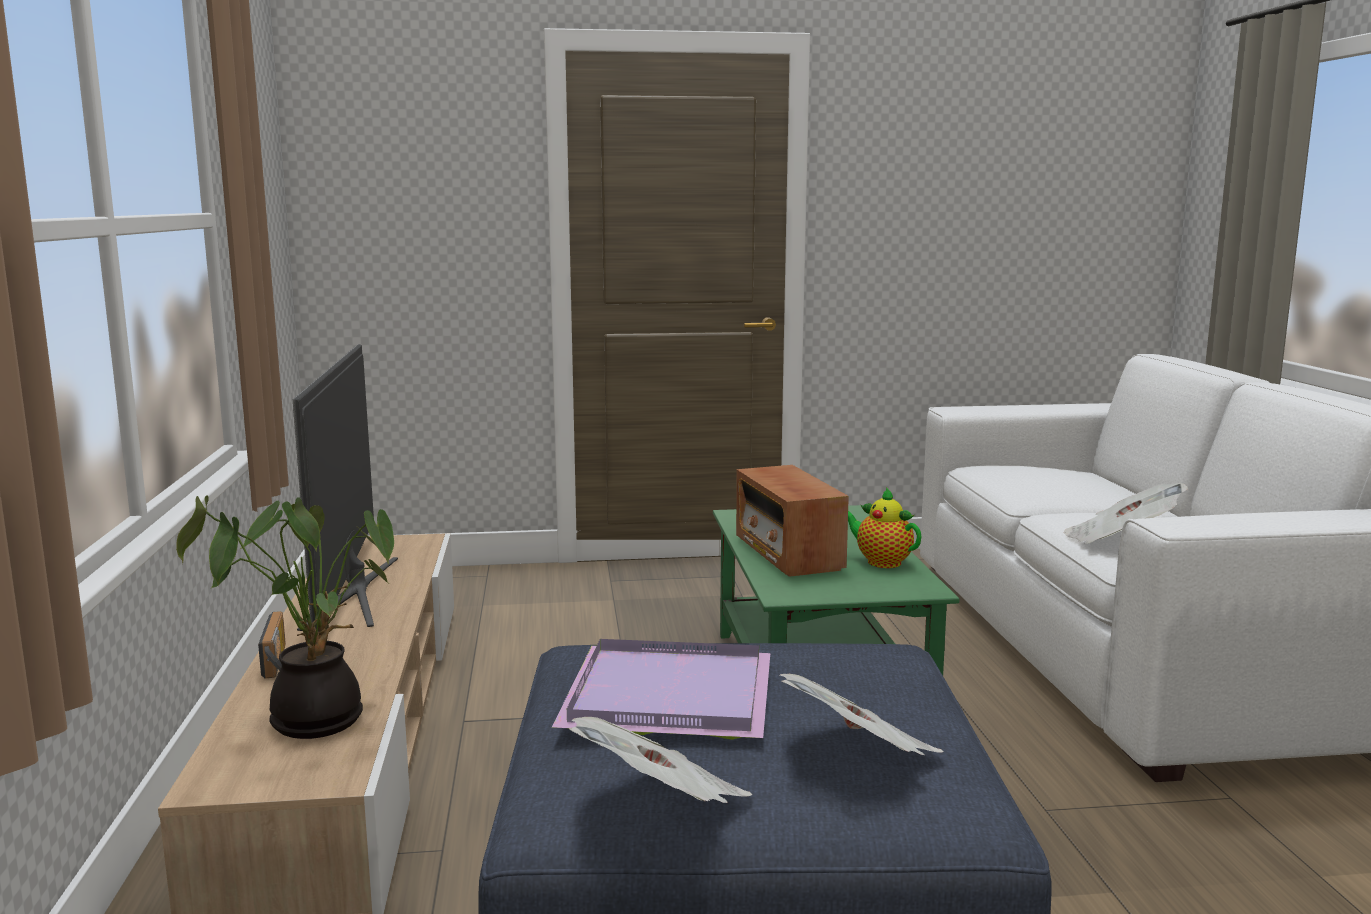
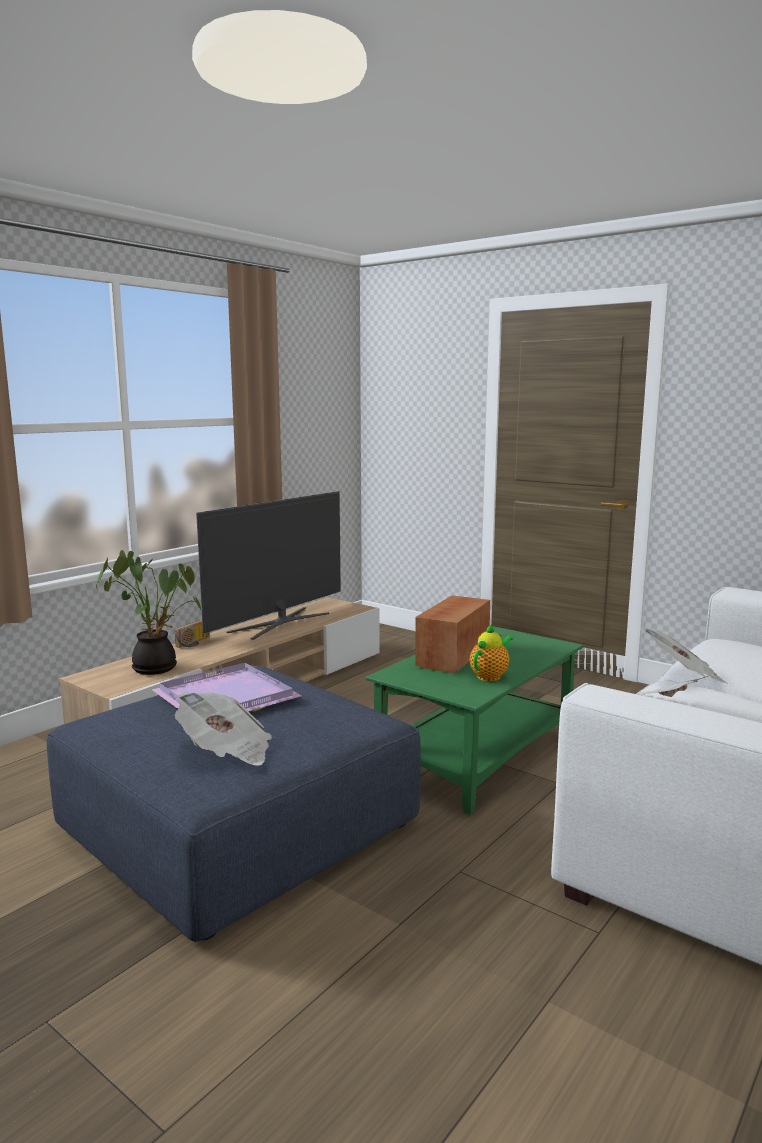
camera: 45 degrees right, 0 degrees up
newspaper [569,717,752,803] -> newspaper moved to [642,628,726,683]
teapot [848,487,922,568] -> teapot turned 45 degrees clockwise [470,623,513,681]

